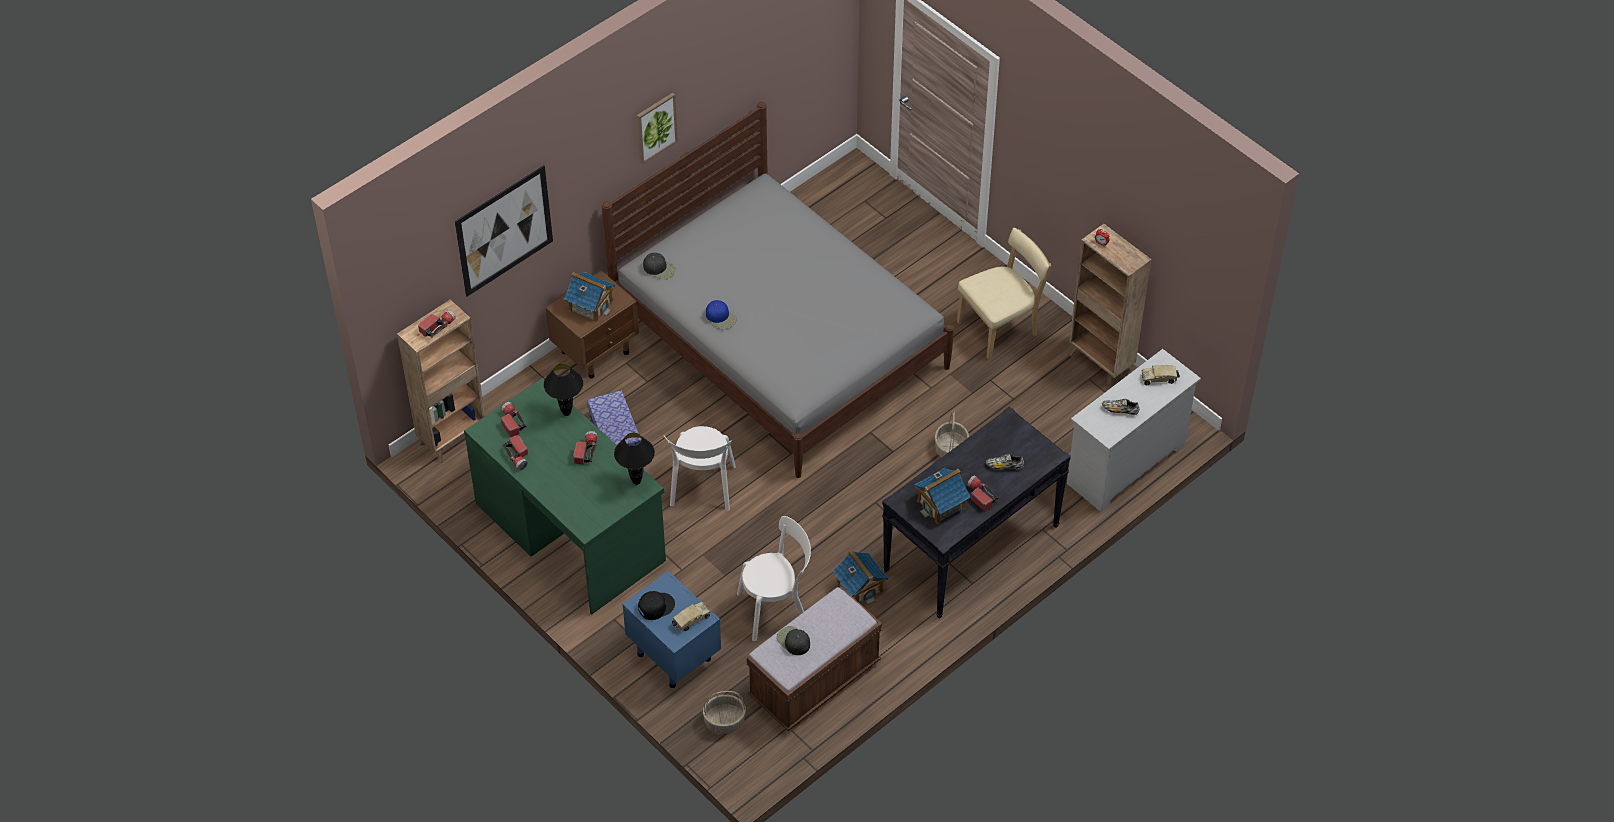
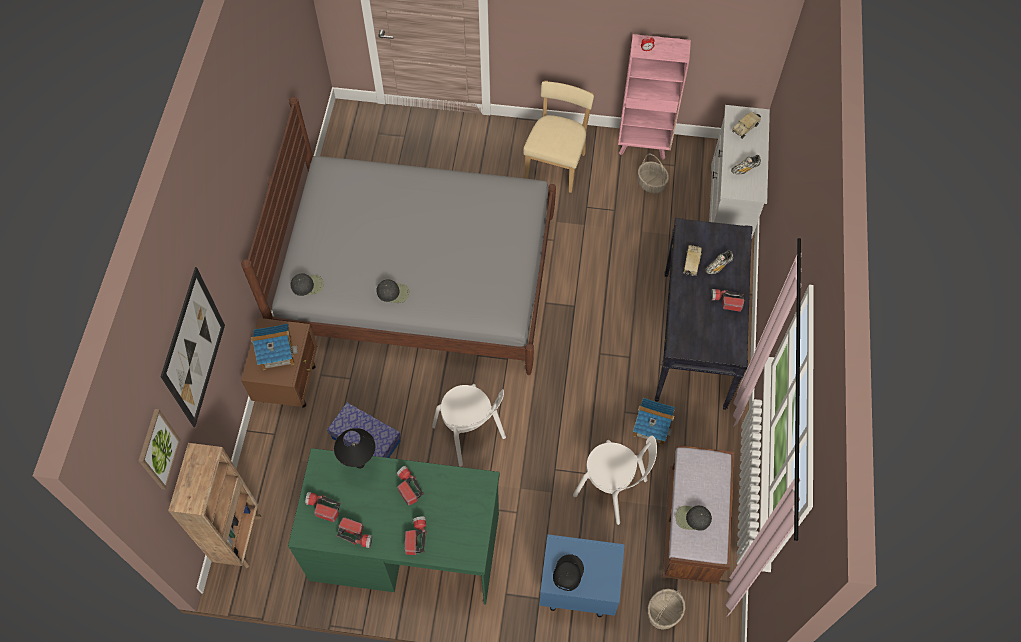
camera: 40 degrees left, 10 degrees up
flashlight [418,310,456,337] -> flashlight moved to [404,516,427,555]
black table lamp [614,433,655,485] -> none
picture [637,93,678,164] -> picture moved to [138,409,180,489]
toy truck [672,602,711,631] -> toy truck moved to [683,245,702,276]
blue cap [706,300,737,330] -> black cap [376,279,409,303]
white chair [737,516,811,641] -> white chair turned 90 degrees clockwise [573,436,657,525]
toy house [914,468,970,524] -> none
basket [935,411,969,458] -> basket moved to [638,154,669,194]
brown bookcase [1069,224,1151,386] -> pink bookcase [618,34,691,159]

